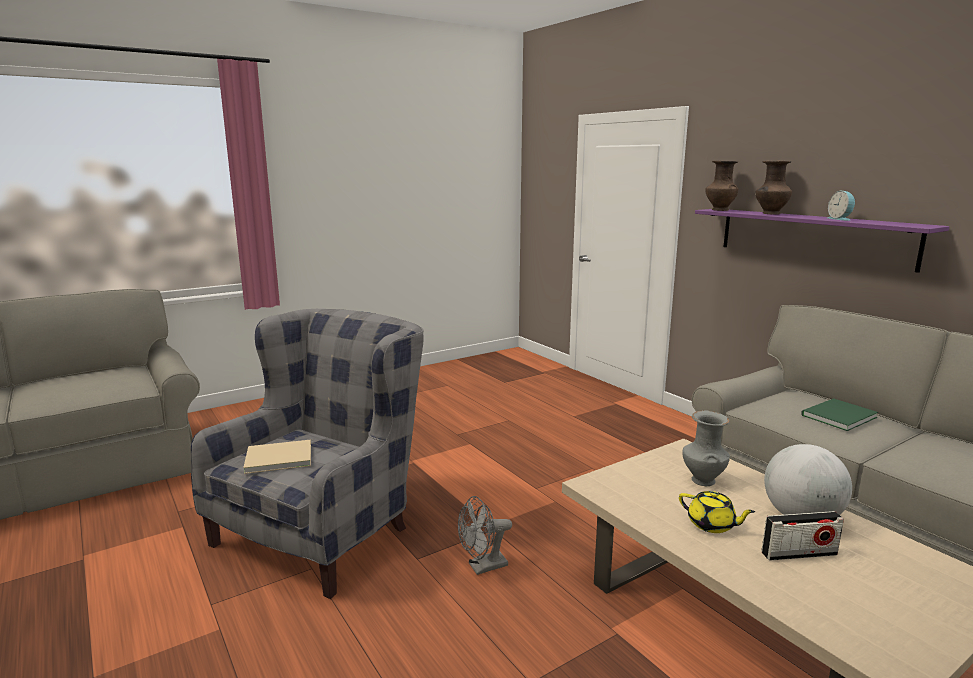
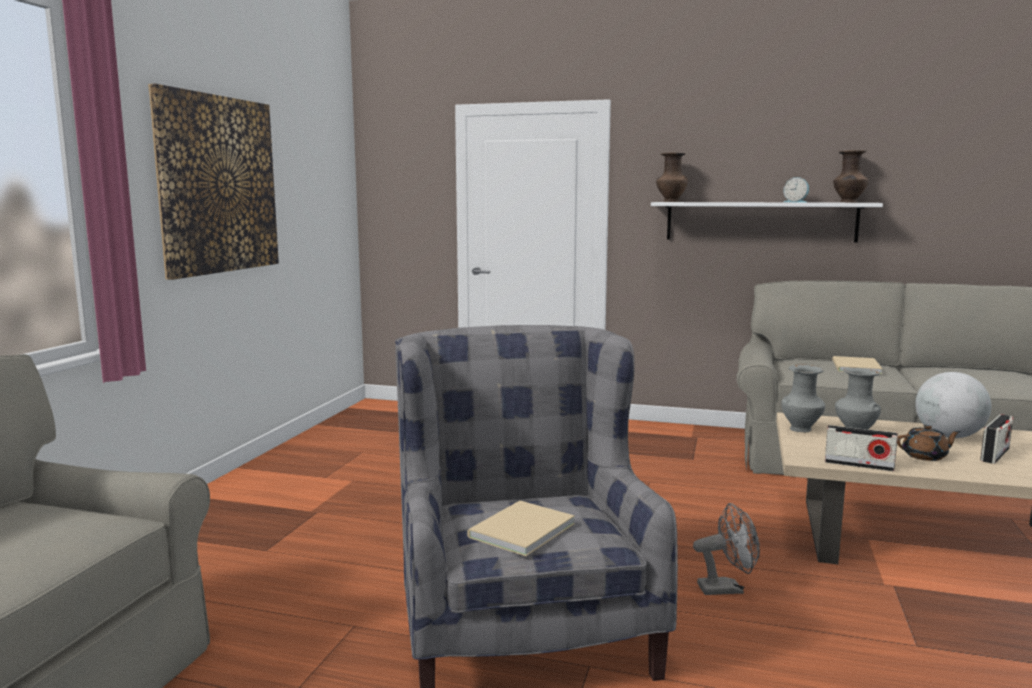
camera: 40 degrees left, 5 degrees down
grey fan [458,496,512,575] -> grey fan turned 120 degrees counterclockwise [693,503,760,595]
yellow teapot [679,491,755,533] -> brown teapot [897,425,961,461]
purple shelf [695,209,950,273] -> white shelf [651,202,883,243]
brown vase [756,161,792,214] -> brown vase moved to [833,150,869,202]
green book [801,398,878,431] -> beige book [832,356,882,374]
none -> picture [148,84,279,280]
none -> grey vase [781,365,825,432]
none -> radio [825,425,898,471]

